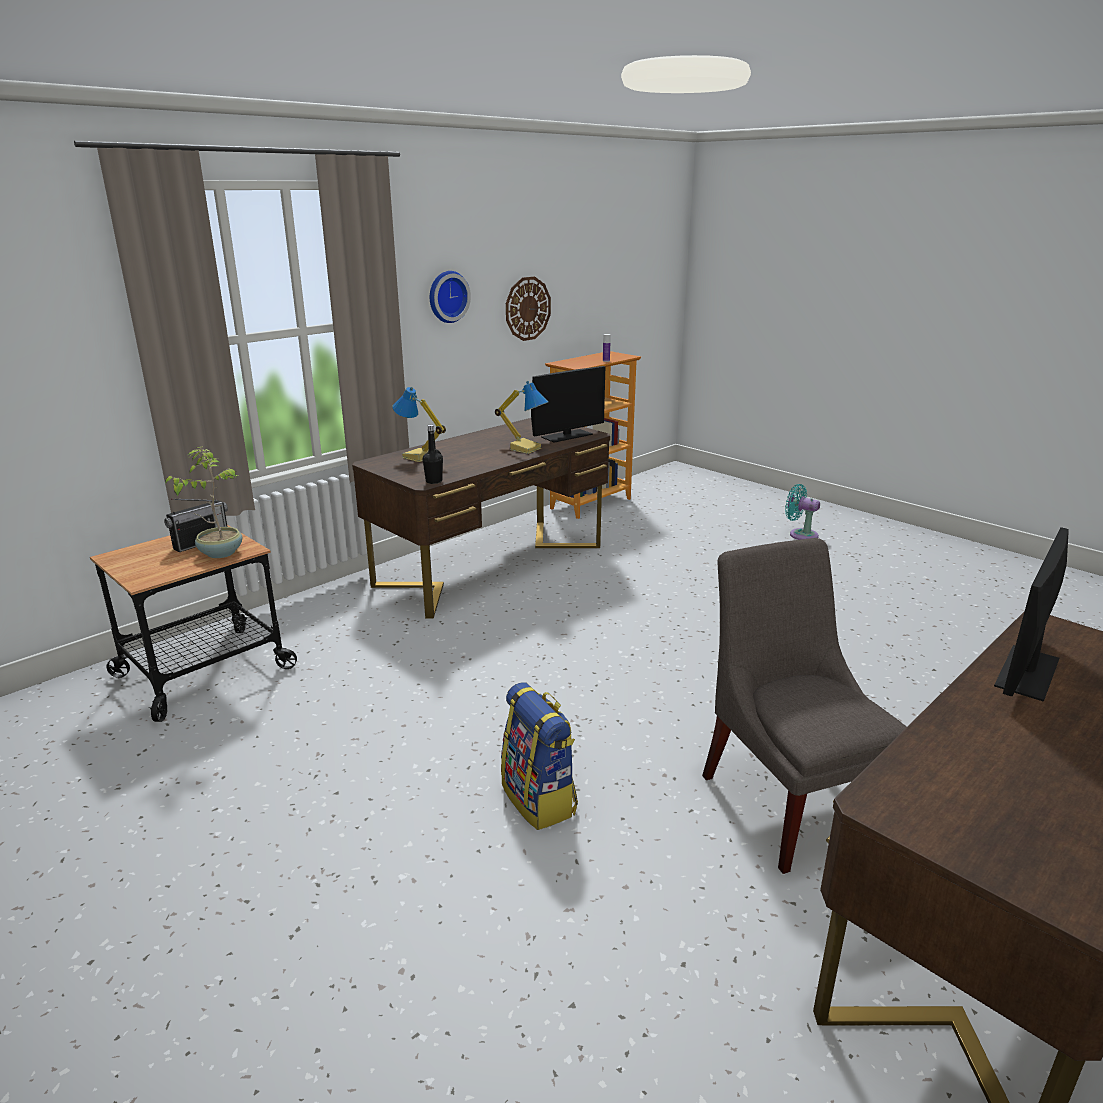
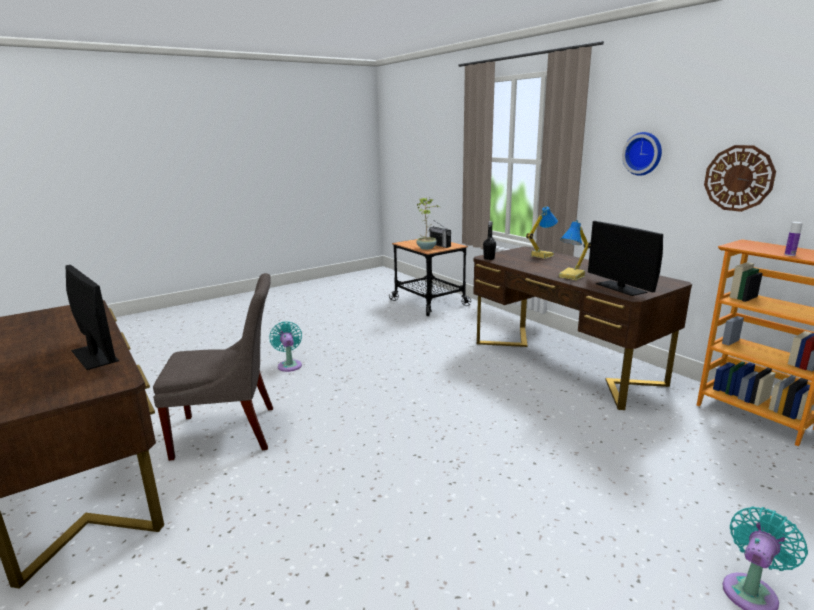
camera: 100 degrees right, 5 degrees down
backpack [501,682,578,830] -> turquoise fan [269,322,302,372]

